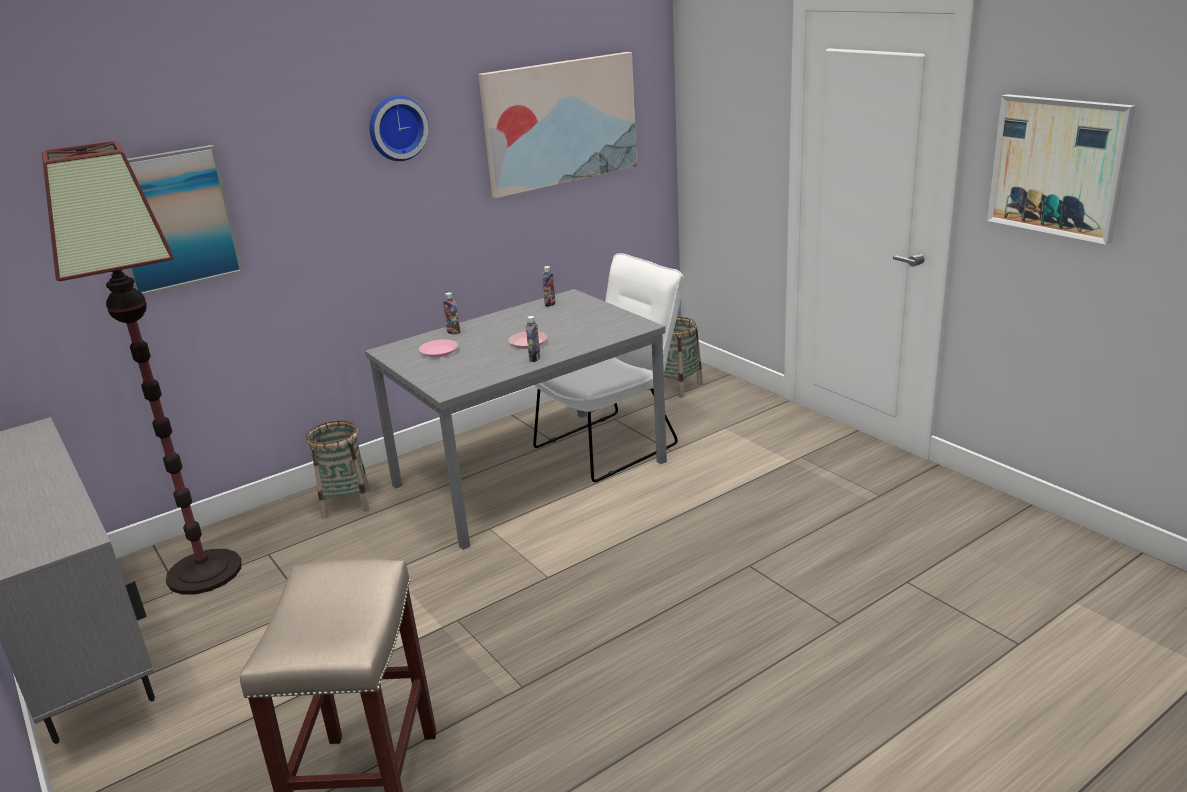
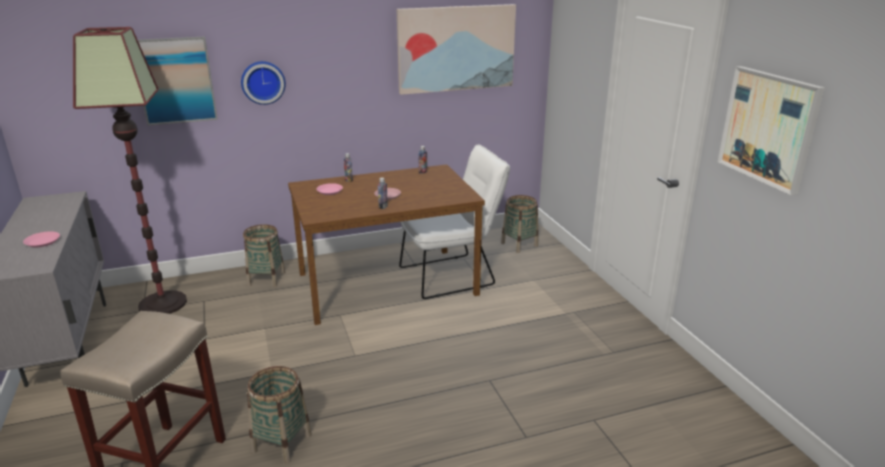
camera: 15 degrees right, 0 degrees up
grey dining table [365,289,667,550] -> brown dining table [288,164,485,325]
wall clock [369,95,429,161] -> wall clock moved to [241,61,286,105]
none -> pink plate [23,231,60,247]
none -> basket [247,366,312,464]

